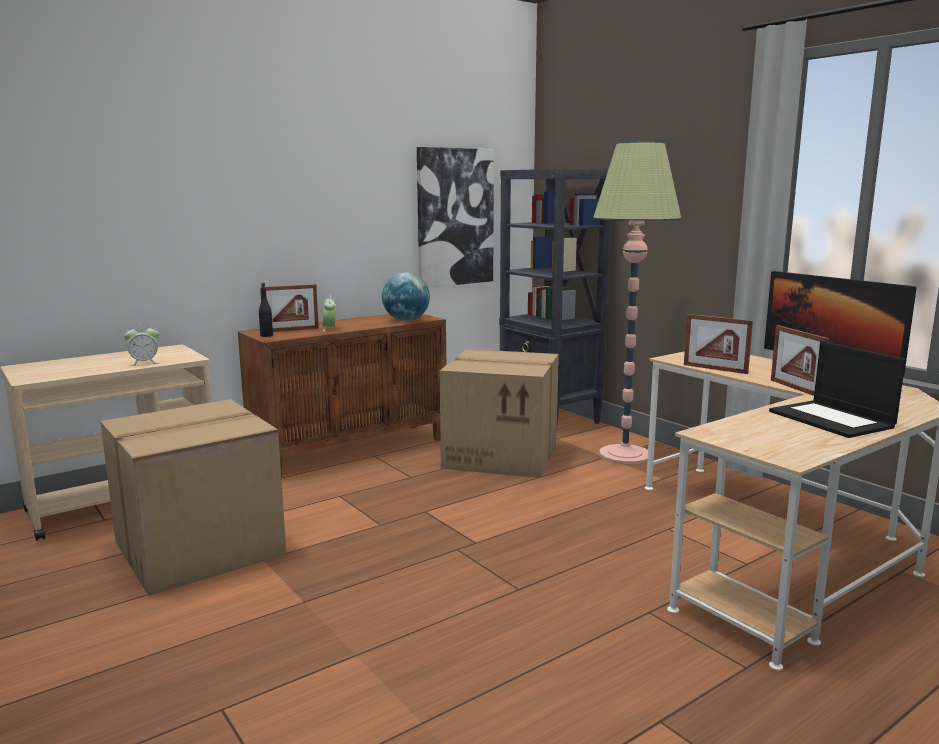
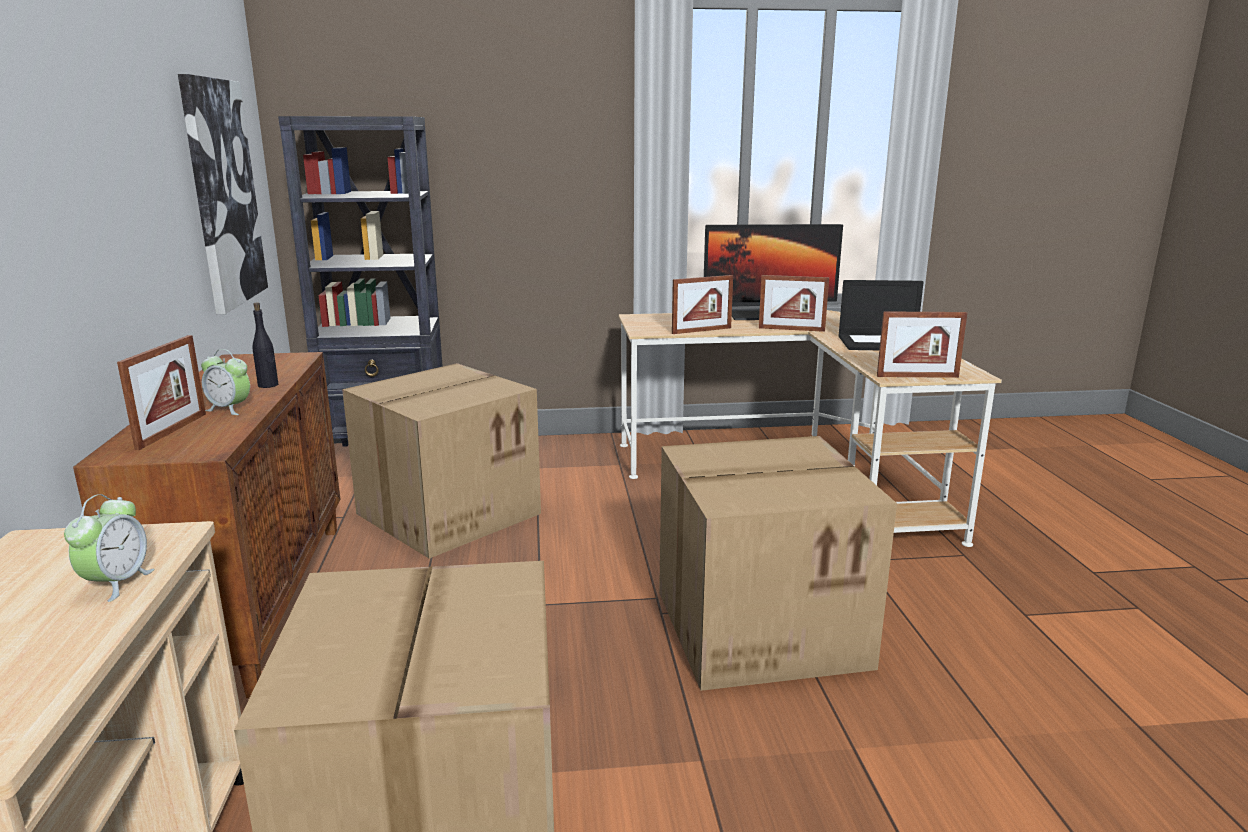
camera: 60 degrees left, 5 degrees up
black bottle [259,283,273,337] -> black bottle moved to [252,302,278,388]
globe [382,273,430,321] -> none
floor lamp [593,141,682,464] -> none
none -> cardboard box [659,436,897,691]
none -> picture frame [877,311,967,378]

